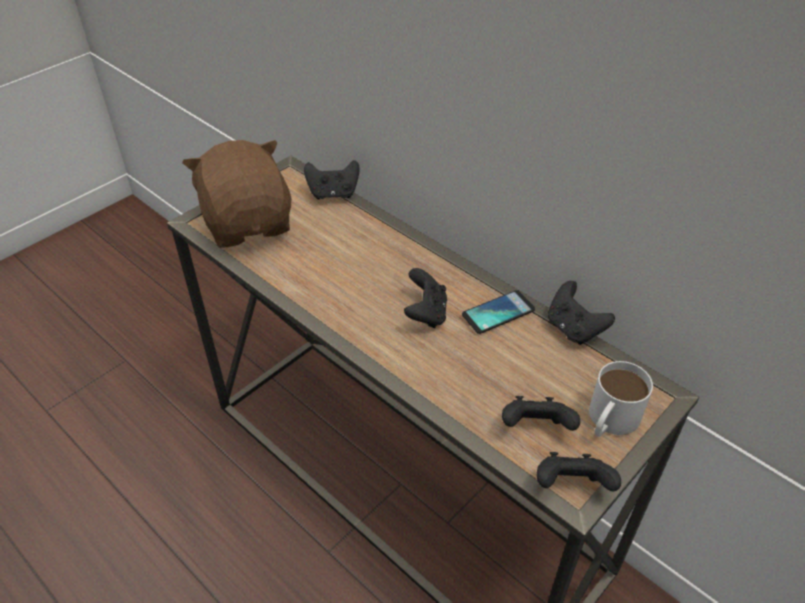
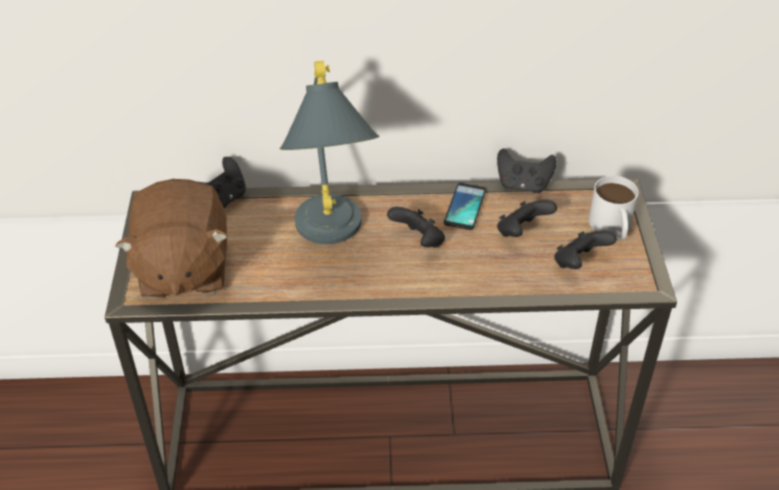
camera: 45 degrees left, 0 degrees up
brown plush toy [182,140,291,248] -> brown plush toy turned 120 degrees counterclockwise [115,179,228,299]
black game controller [537,452,621,491] -> black game controller moved to [497,200,557,237]
none -> grey table lamp [279,61,379,244]

